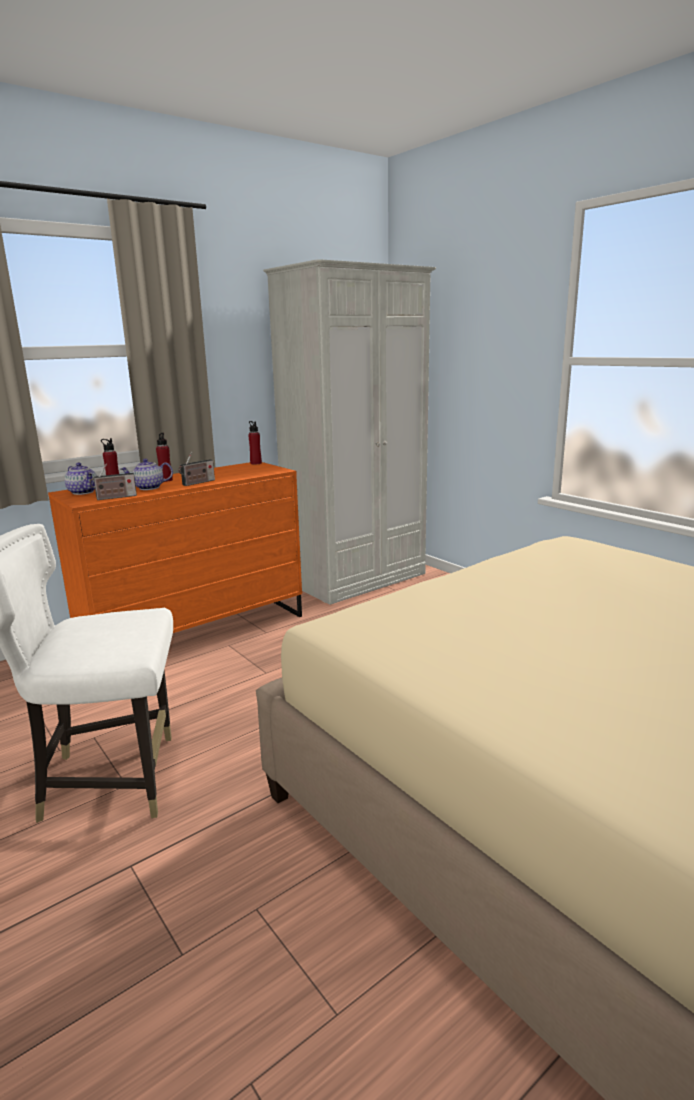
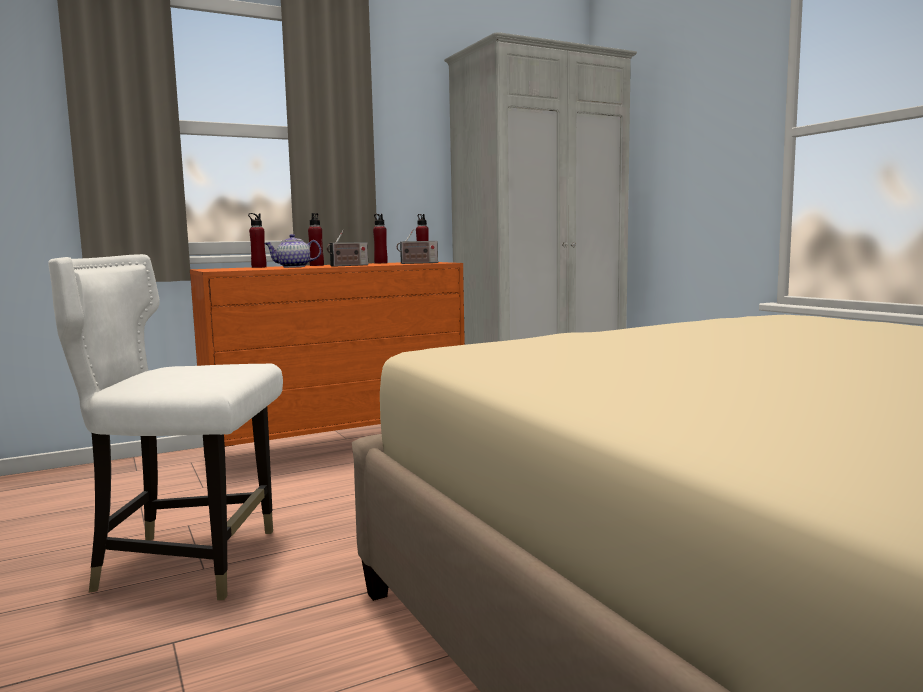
camera: 10 degrees right, 10 degrees down
teapot [64,463,97,495] -> none
radio [90,464,137,500] -> radio moved to [397,229,438,264]
none -> red bottle [373,214,388,263]

